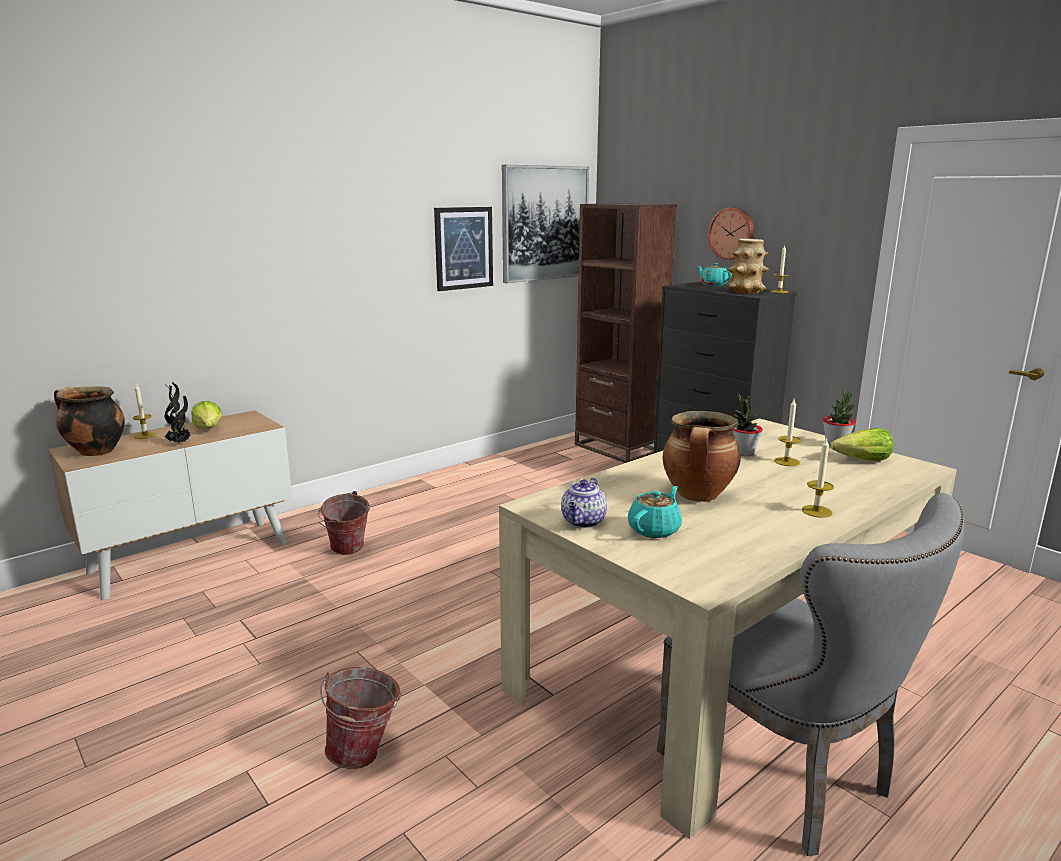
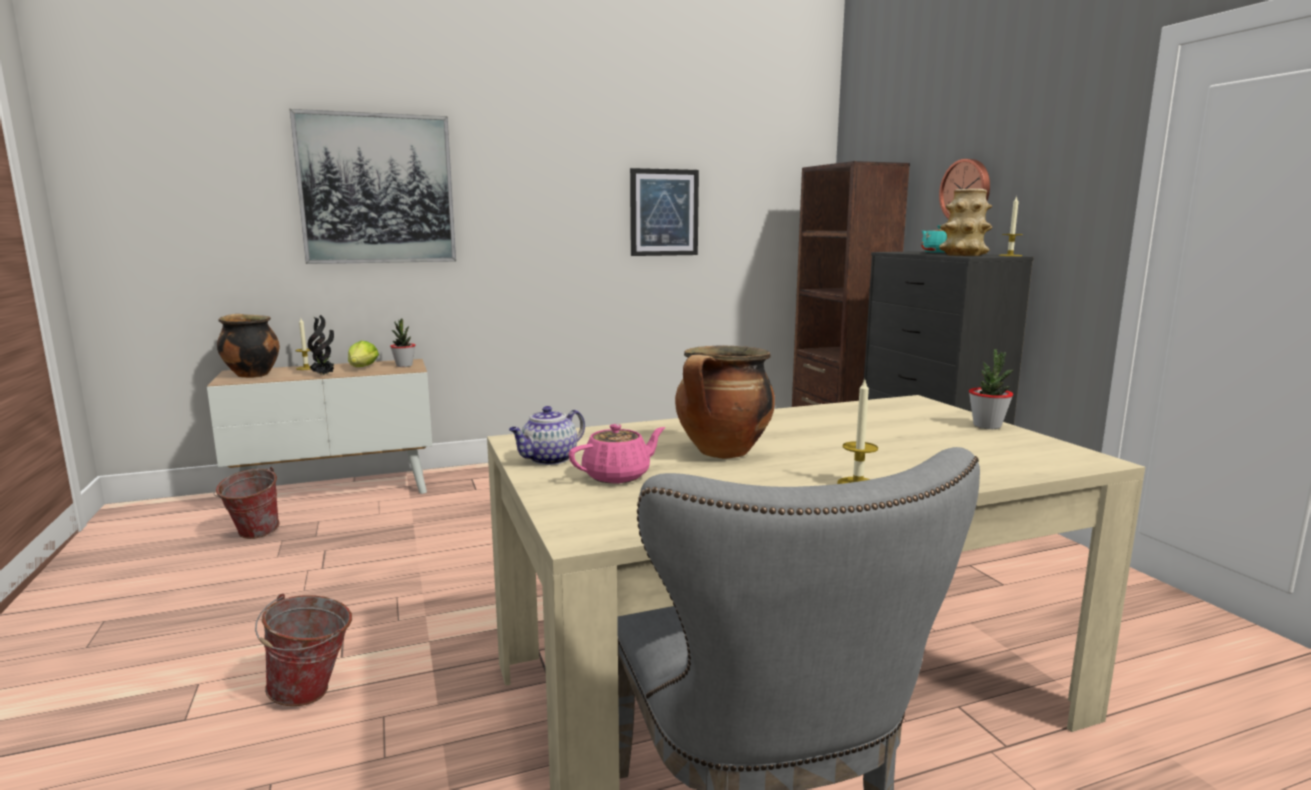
camera: 20 degrees right, 5 degrees down
bucket [318,491,370,555] -> bucket moved to [213,467,280,539]
picture [502,165,589,283] -> picture moved to [290,109,456,264]
turquoise teapot [628,486,682,538] -> pink teapot [568,424,665,483]
potted plant [733,393,763,456] -> potted plant moved to [390,318,416,367]
candle [774,399,801,466] -> none
lettuce [831,428,894,461] -> none

